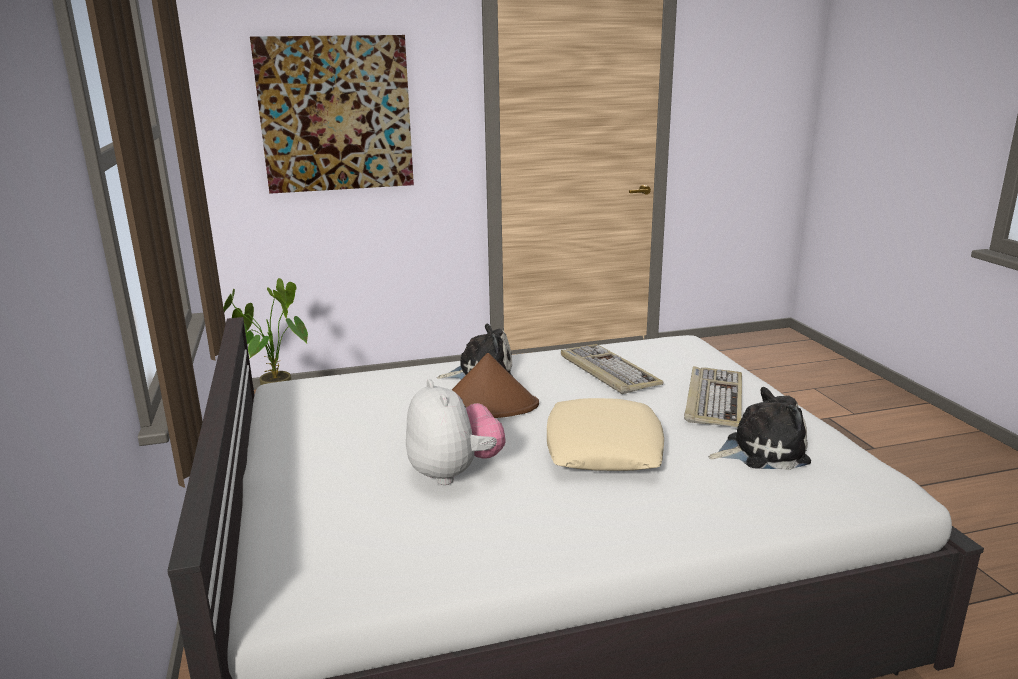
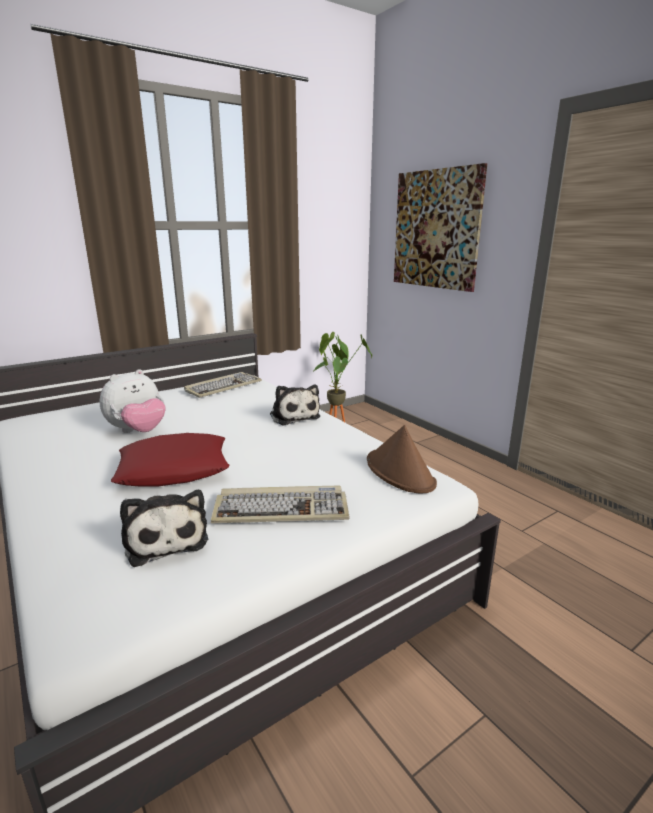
camera: 70 degrees right, 0 degrees up
brown hat [452,353,539,418] -> brown hat moved to [367,425,437,494]
beige pillow [547,398,664,471] -> red pillow [111,433,230,486]
keyboard [561,344,664,394] -> keyboard moved to [184,372,262,398]

